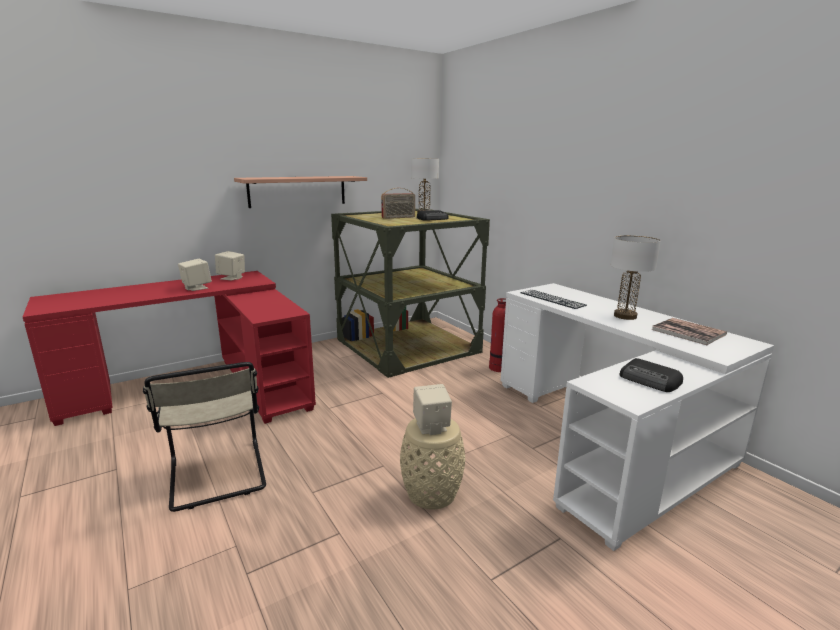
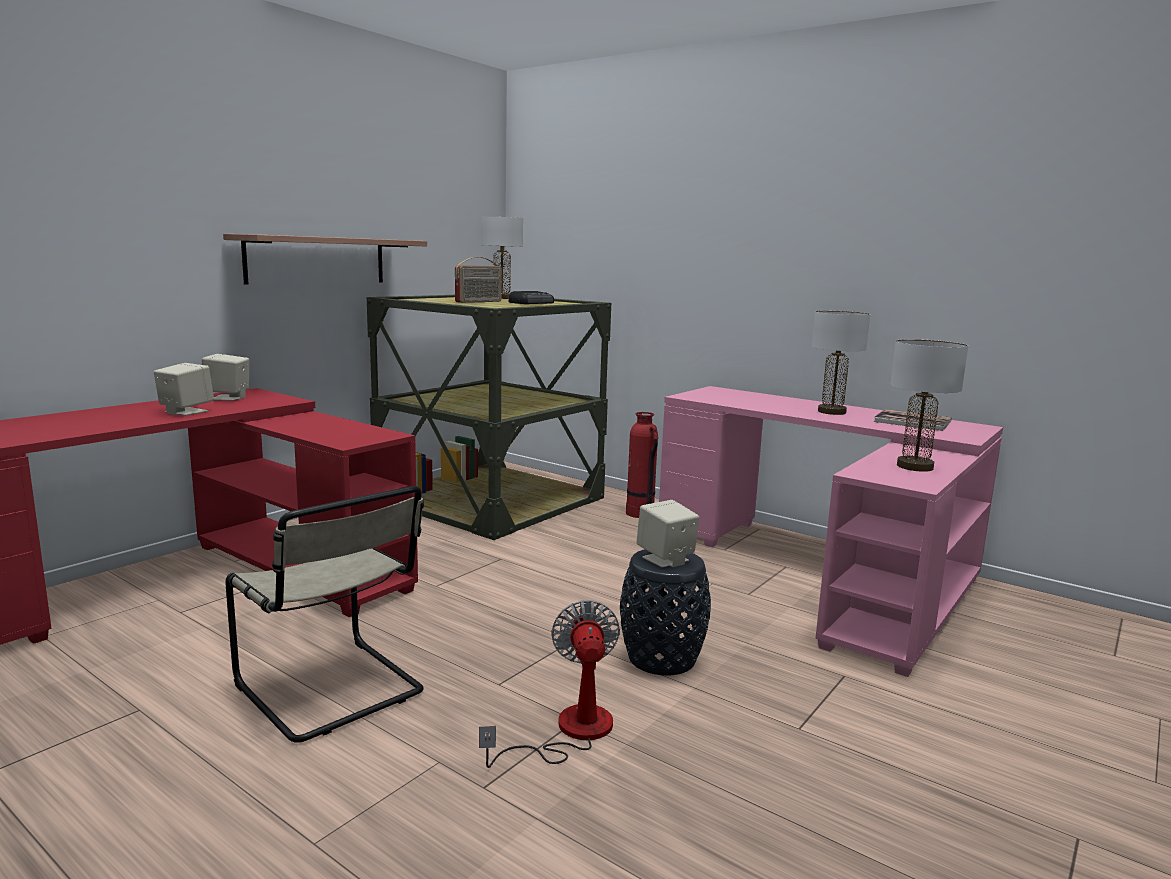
camera: 20 degrees left, 5 degrees down
beige stool [400,418,465,509] -> black stool [620,549,711,676]
white desk [500,283,774,551] -> pink desk [659,386,1003,677]
keyboard [520,290,587,309] -> none
radio [620,358,683,392] -> table lamp [890,339,968,472]
none -> fan [479,600,620,768]

